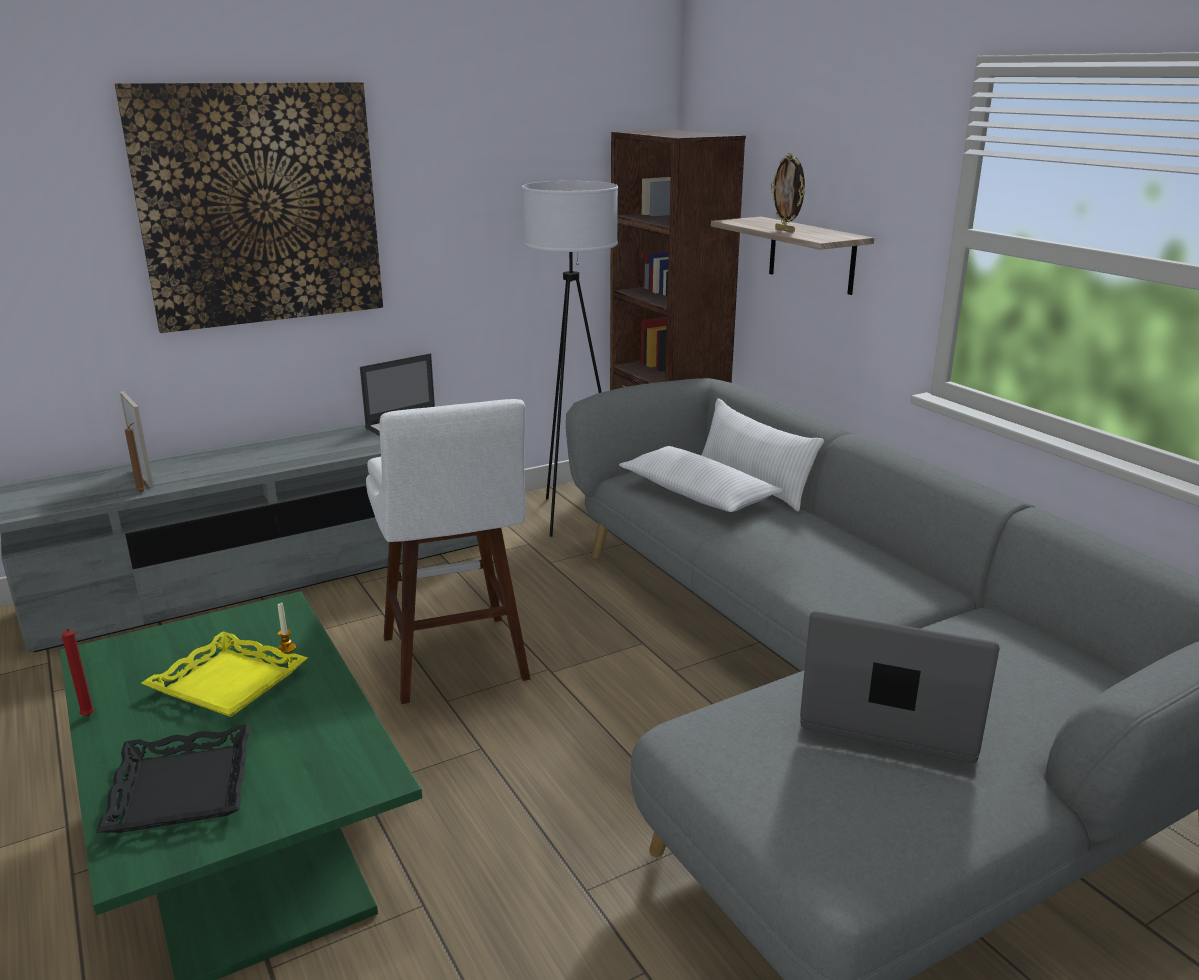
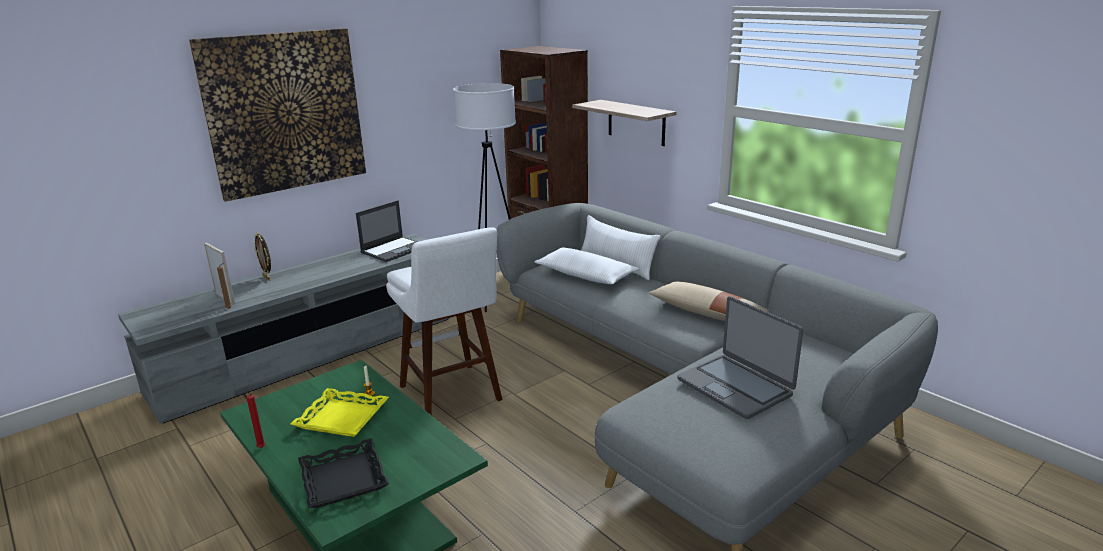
camera: 10 degrees left, 0 degrees up
picture frame [771,153,805,233] -> picture frame moved to [255,233,271,281]
laptop [800,611,999,763] -> laptop turned 135 degrees counterclockwise [678,296,803,419]
none -> beige pillow [648,281,769,321]

